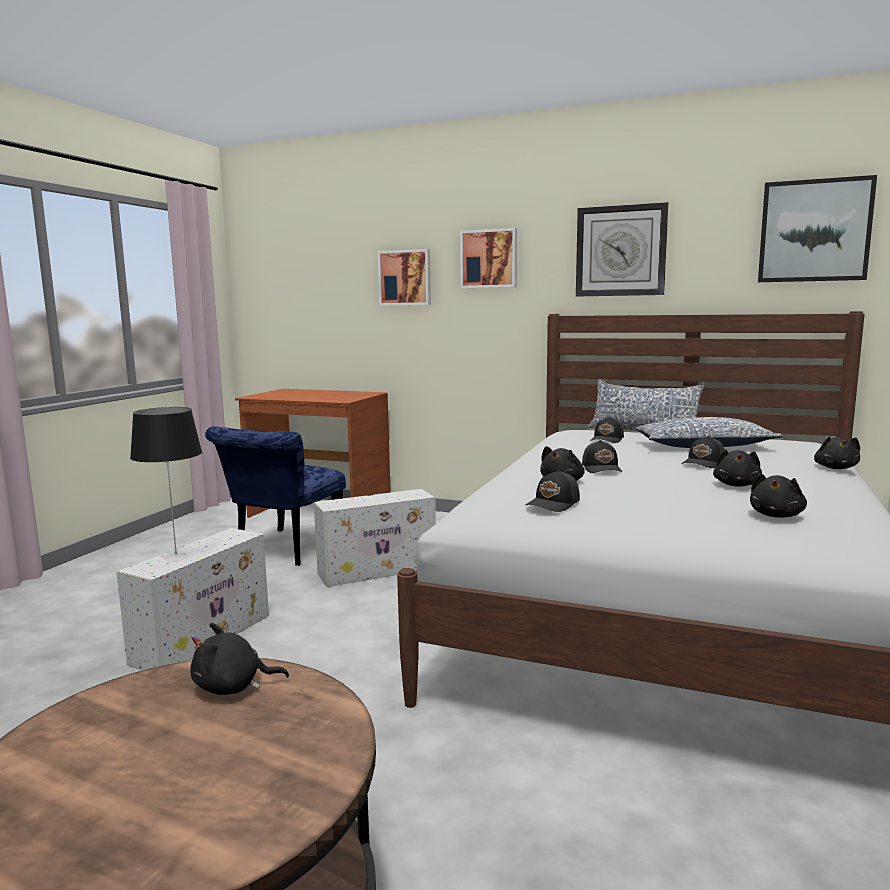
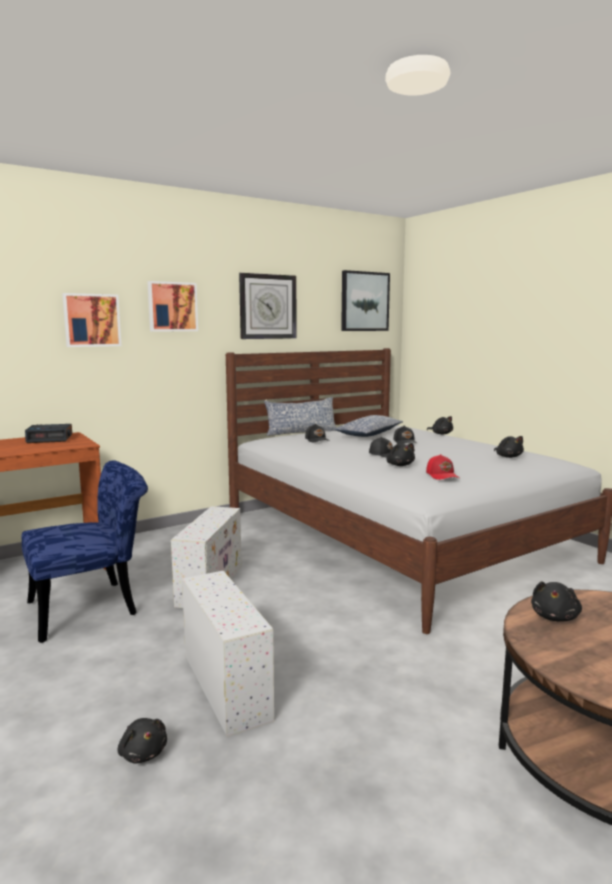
camera: 55 degrees left, 0 degrees up
table lamp [130,407,202,562] -> none
blue chair [205,426,346,566] -> blue chair turned 90 degrees counterclockwise [22,460,148,643]
black cap [526,470,580,512] -> red cap [426,454,459,480]
black plush toy [713,449,762,487] -> black plush toy moved to [118,718,167,764]
none -> alarm clock [25,424,72,443]

